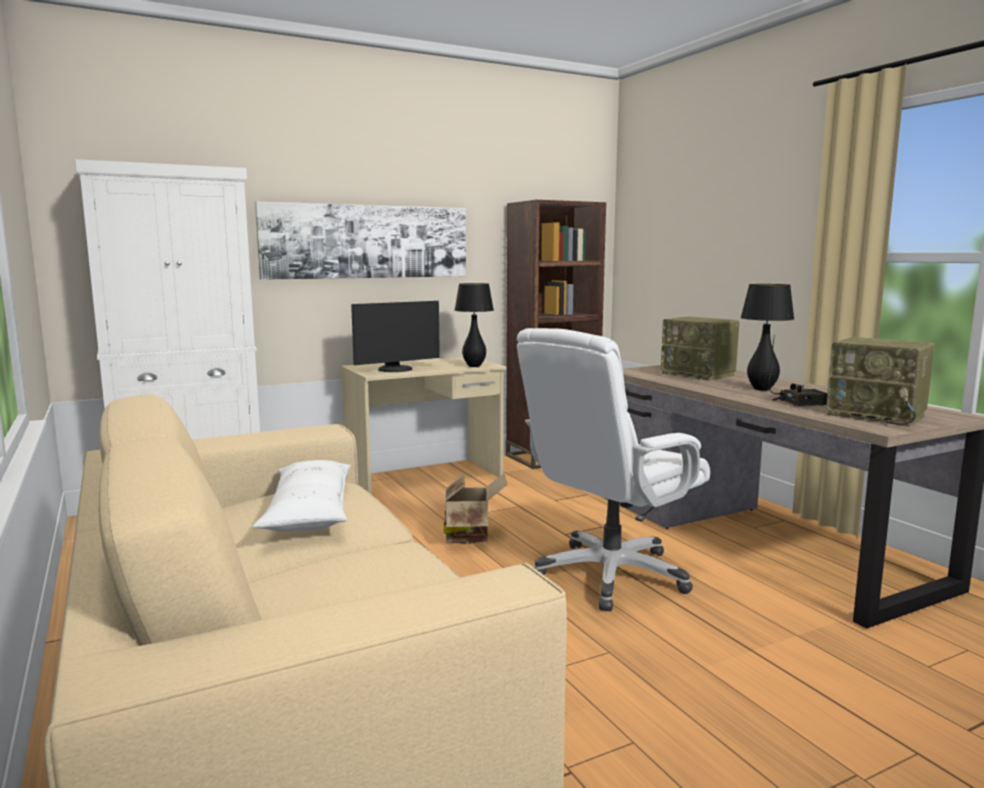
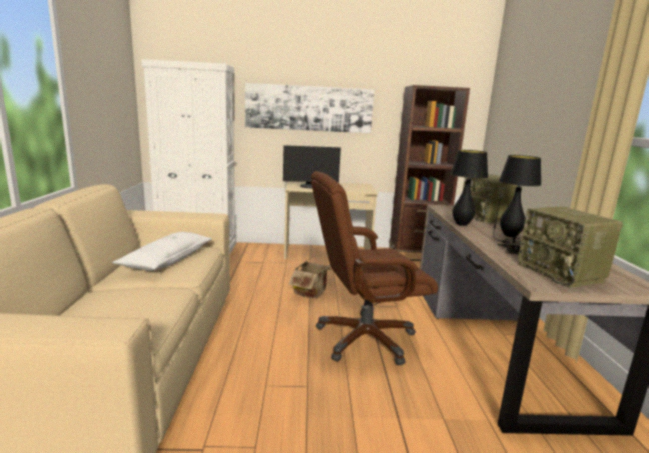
camera: 25 degrees right, 5 degrees up
black table lamp [454,283,494,367] -> black table lamp moved to [451,150,488,226]
white office chair [517,328,710,611] -> brown office chair [311,171,438,365]

